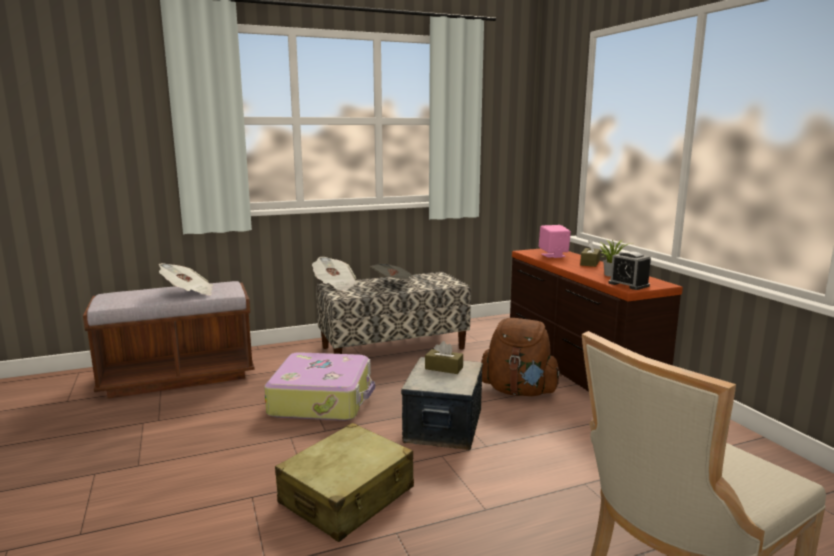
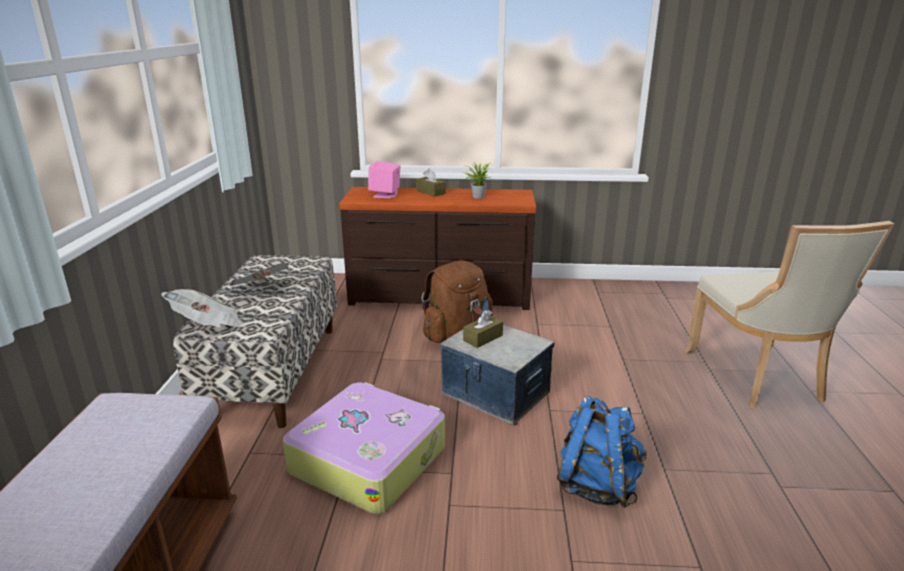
camera: 65 degrees left, 10 degrees up
newspaper [159,263,213,295] -> none
beige suitcase [275,423,414,542] -> blue backpack [557,396,646,508]
alarm clock [609,252,651,290] -> none

